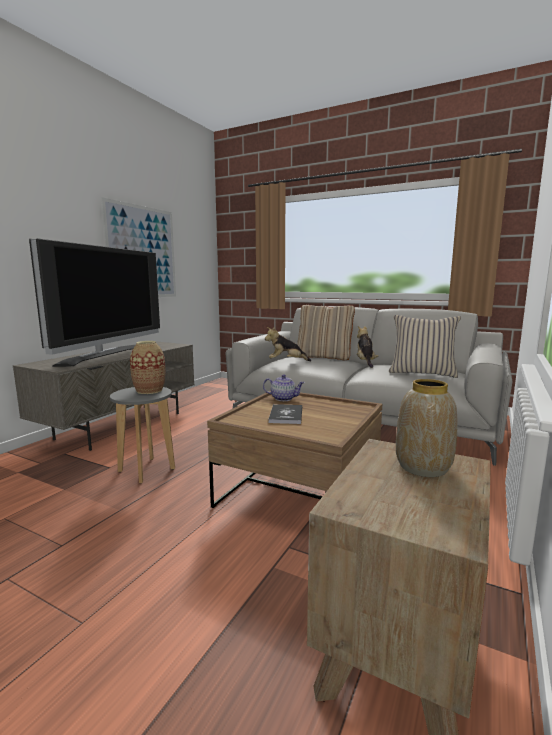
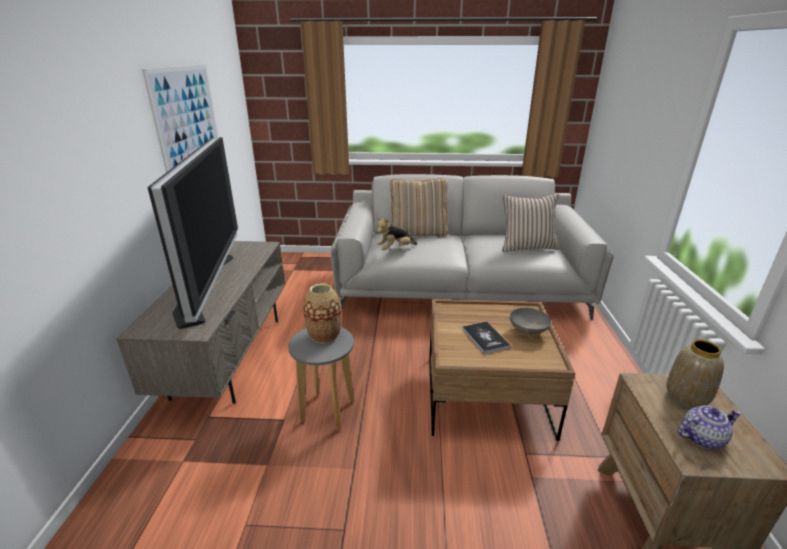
camera: 25 degrees left, 15 degrees up
teapot [263,375,305,401] -> teapot moved to [677,405,741,449]
plush toy [357,326,379,368] -> none
none -> grey bowl [510,308,552,337]

